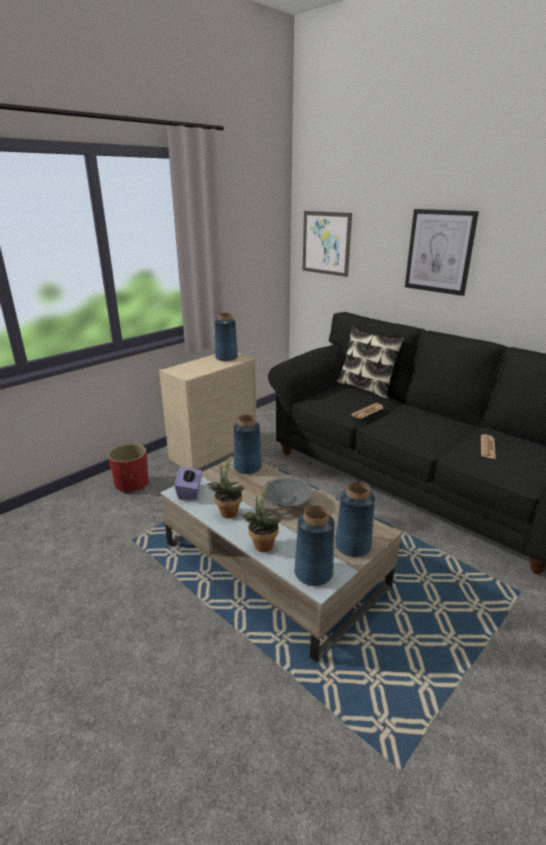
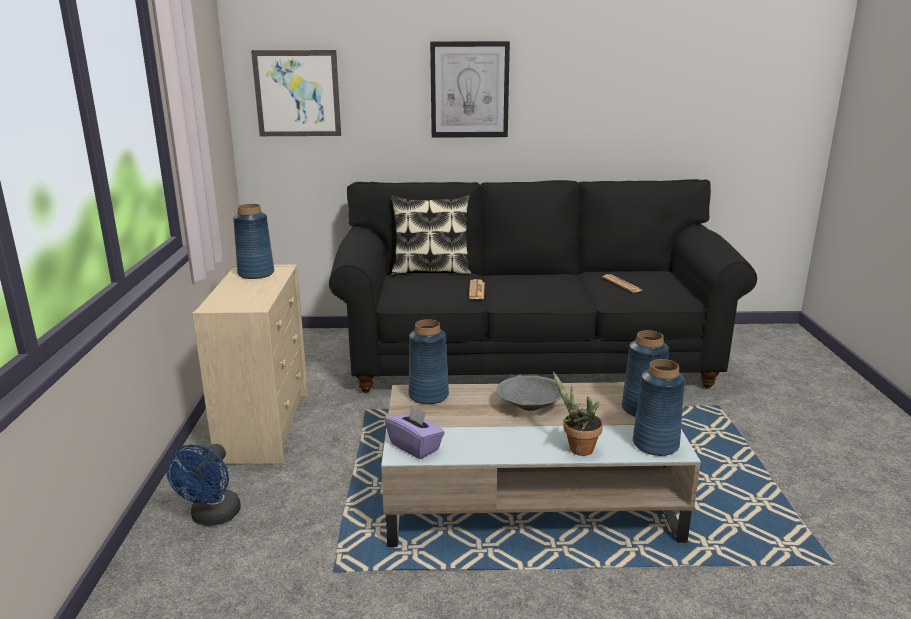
camera: 45 degrees left, 5 degrees down
red planter [108,444,149,493] -> blue fan [166,444,241,526]
potted plant [207,455,244,518] -> none

